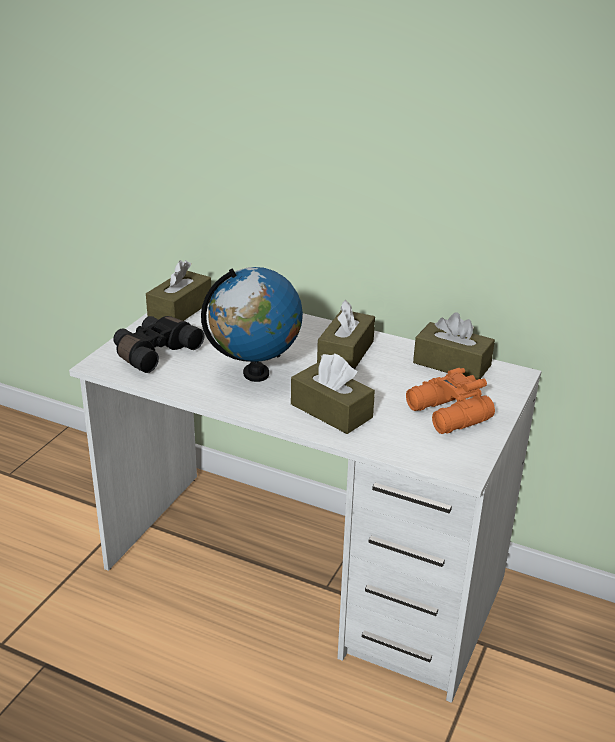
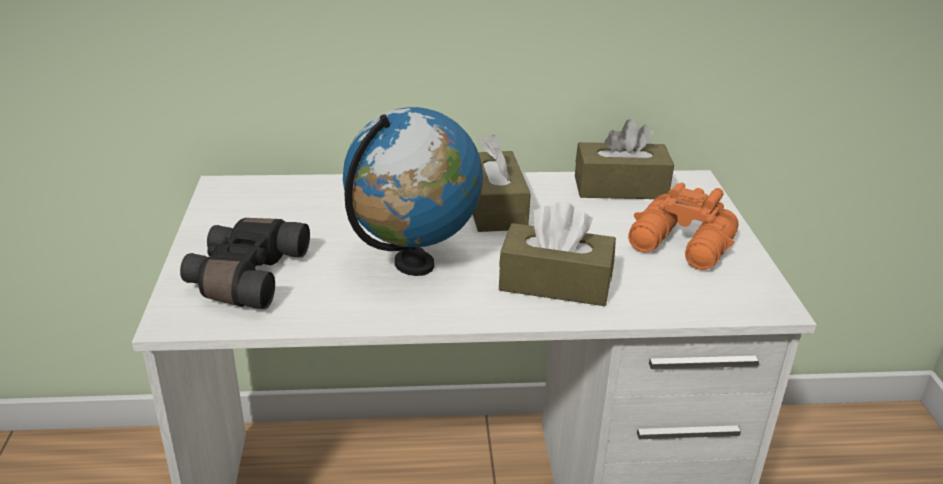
camera: 30 degrees left, 0 degrees up
brown tissue box [146,260,211,321] -> none

